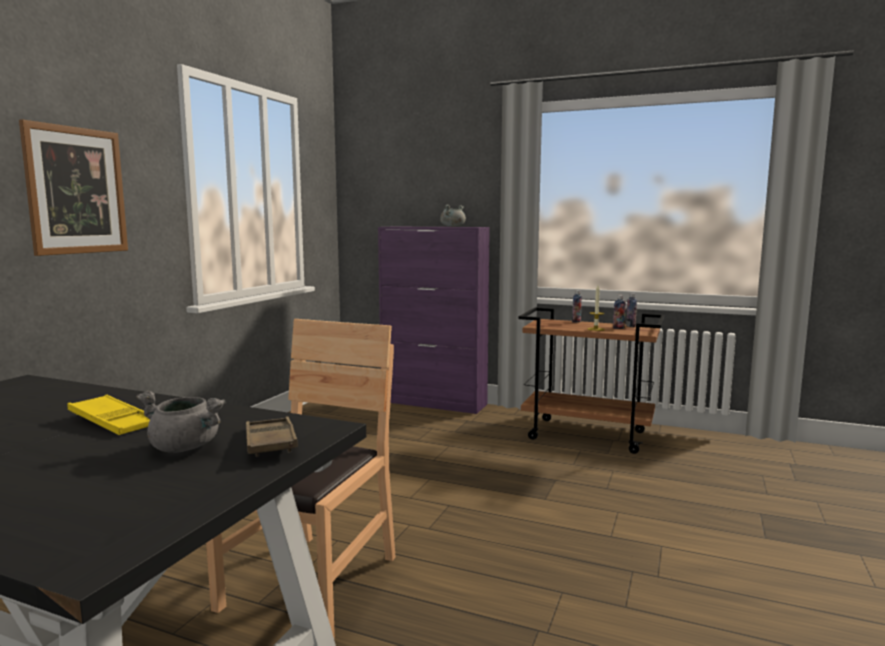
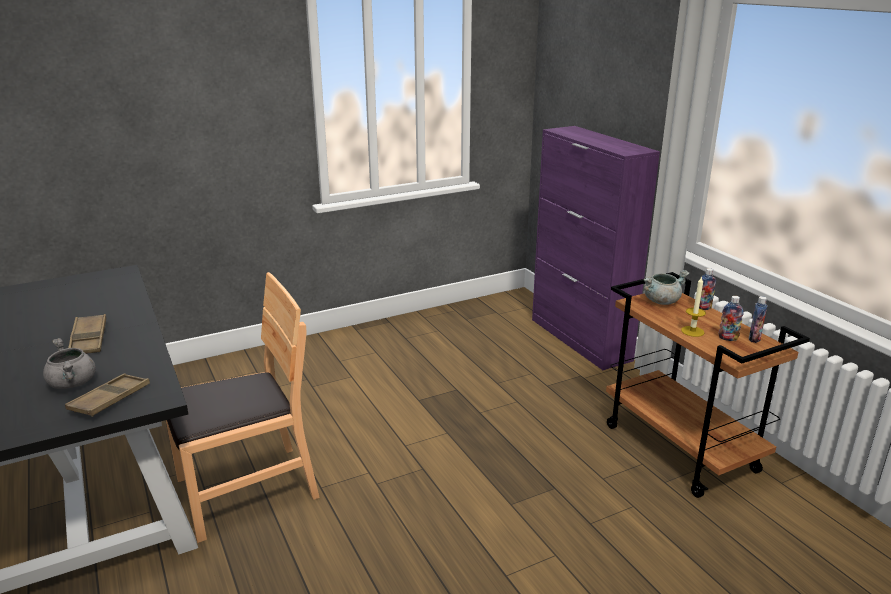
camera: 40 degrees right, 15 degrees up
picture [19,119,128,256] -> none
yellow tray [67,395,150,435] -> brown tray [68,314,106,354]
grey cooking pot [440,204,466,227] -> grey cooking pot moved to [643,270,689,305]

